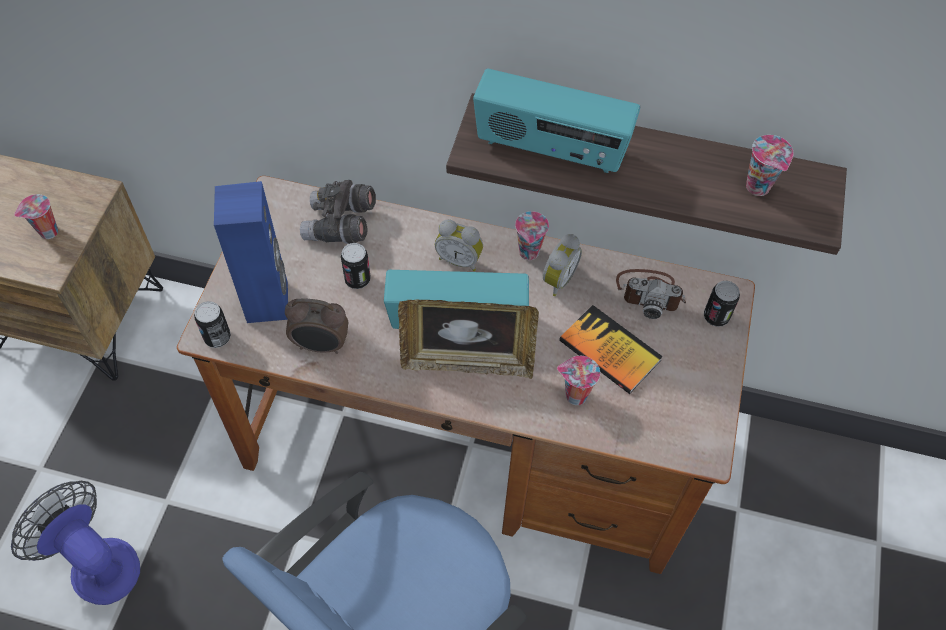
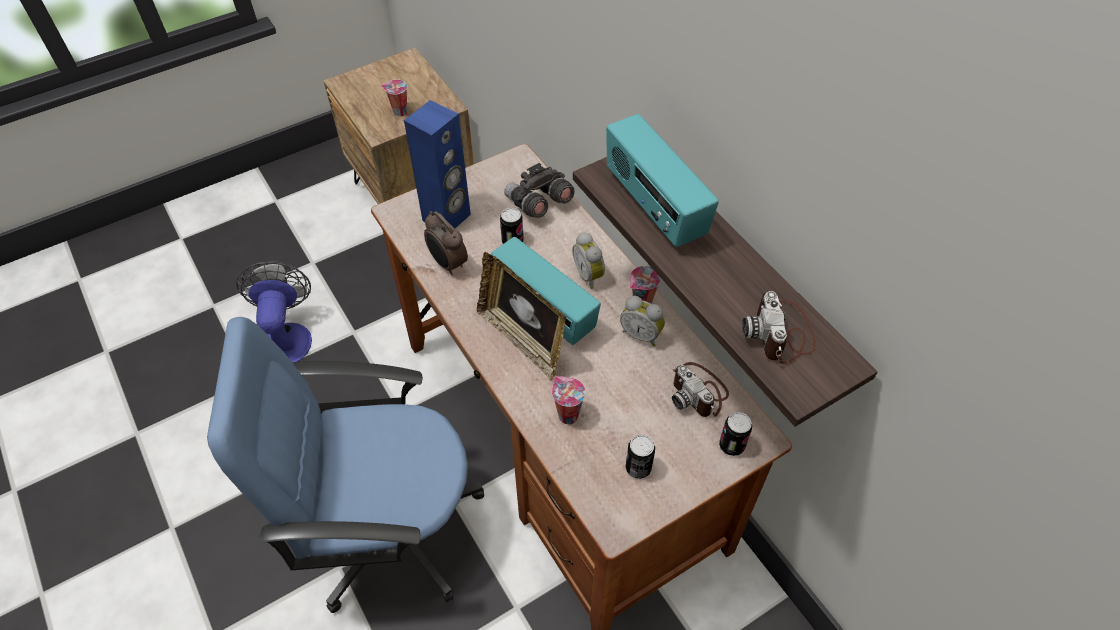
camera: 45 degrees right, 5 degrees down
can [194,301,231,348] -> can moved to [625,435,655,479]
alarm clock [543,234,582,296] -> alarm clock turned 45 degrees clockwise [620,296,665,346]
book [559,305,663,394] -> none
cup [746,135,794,196] -> camera [742,291,816,365]

